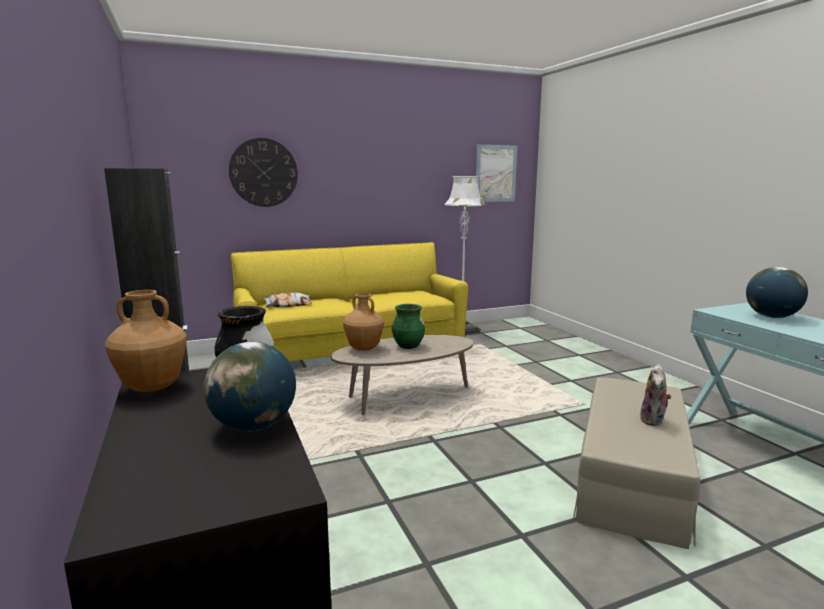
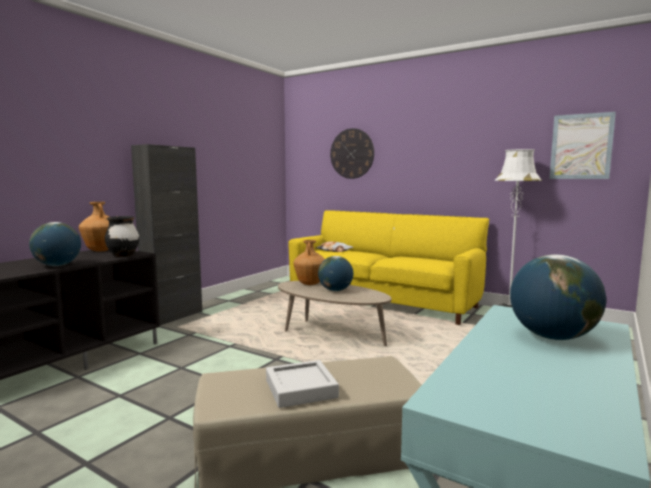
camera: 55 degrees right, 5 degrees down
green vase [392,304,425,349] -> globe [318,256,353,291]
plush toy [639,364,672,426] -> grey tray [266,360,339,408]

